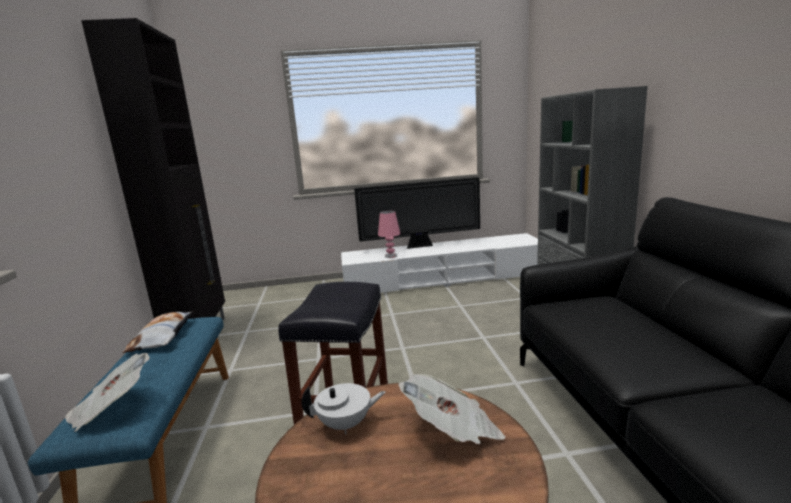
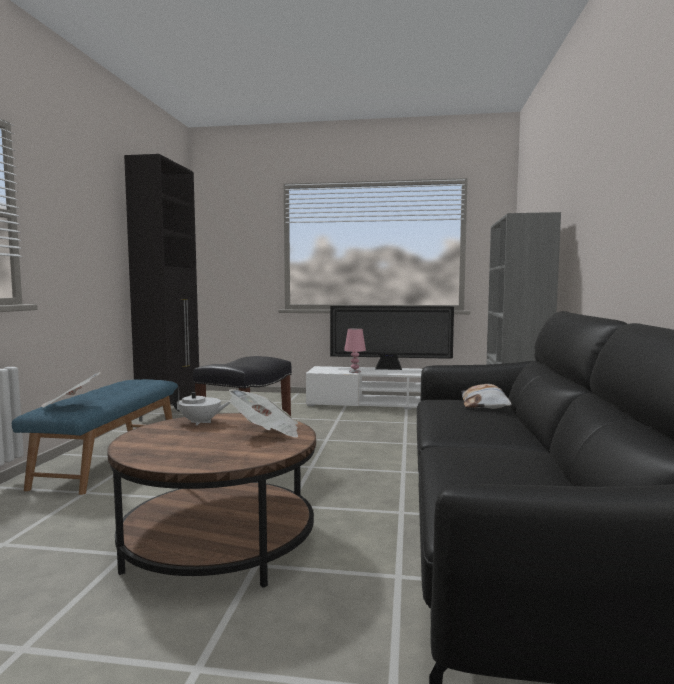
camera: 15 degrees right, 10 degrees down
pillow [122,311,193,353] -> pillow moved to [461,384,511,409]

